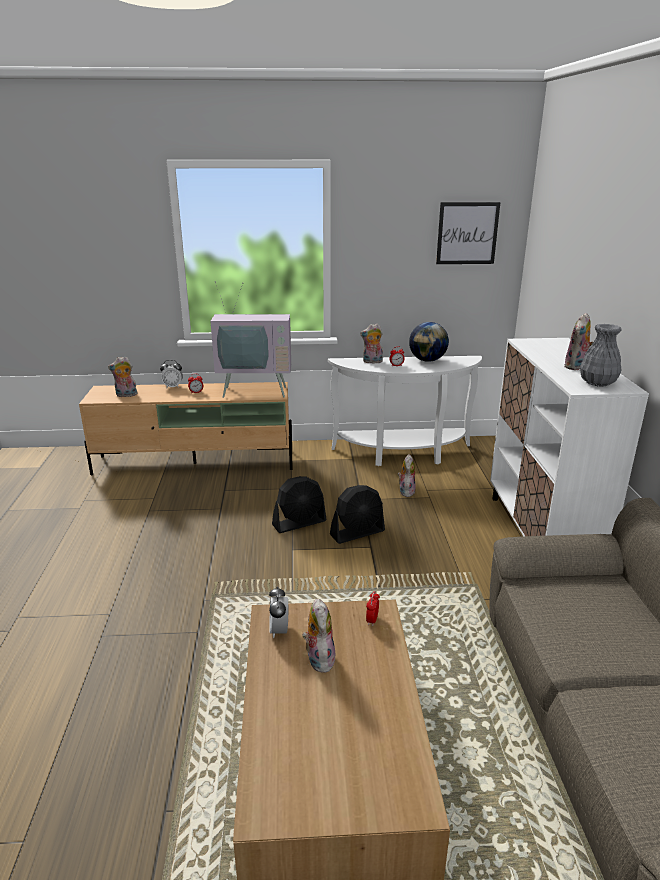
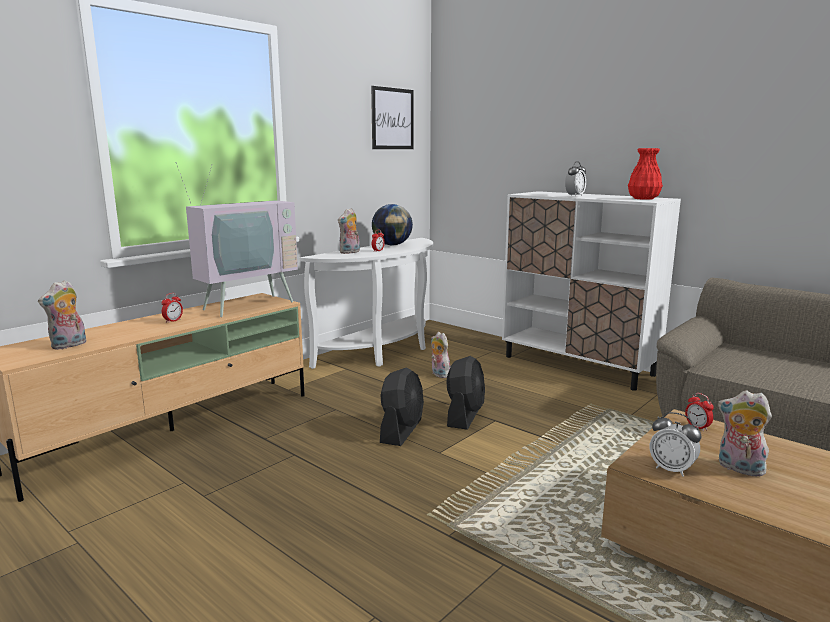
camera: 45 degrees left, 10 degrees down
alarm clock [160,360,183,388] -> alarm clock moved to [565,161,586,197]
plush toy [564,313,593,370] -> none
grey vase [580,324,622,387] -> red vase [628,148,663,200]

